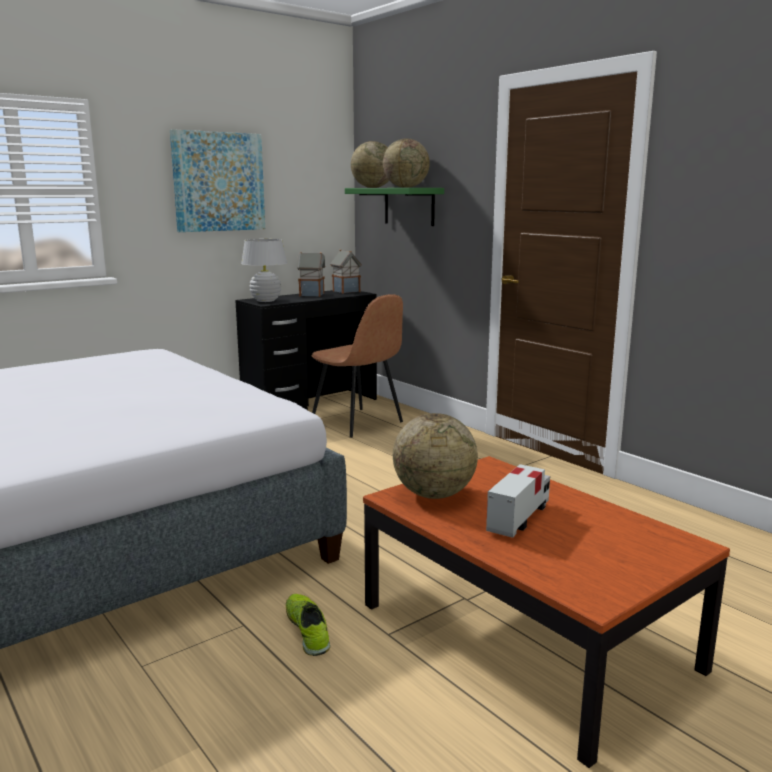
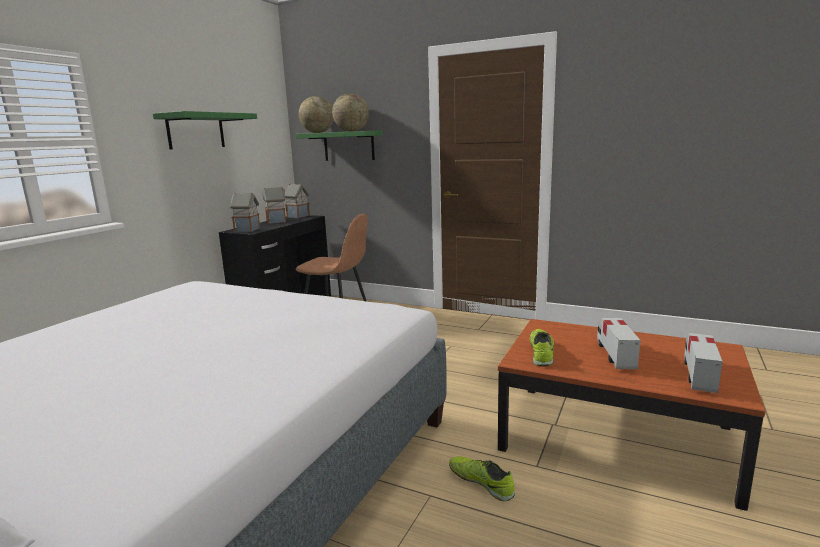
camera: 25 degrees left, 0 degrees up
picture [170,129,265,232] -> green shelf [153,111,257,149]
white table lamp [241,239,287,302] -> toy house [230,192,260,232]
globe [393,413,478,499] -> shoe [530,329,554,366]
none -> toy truck [684,333,723,393]

